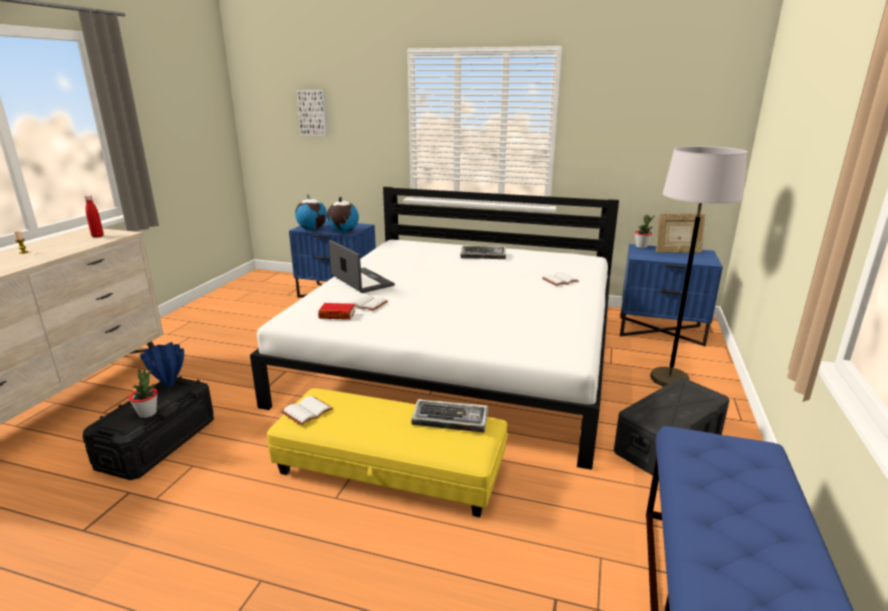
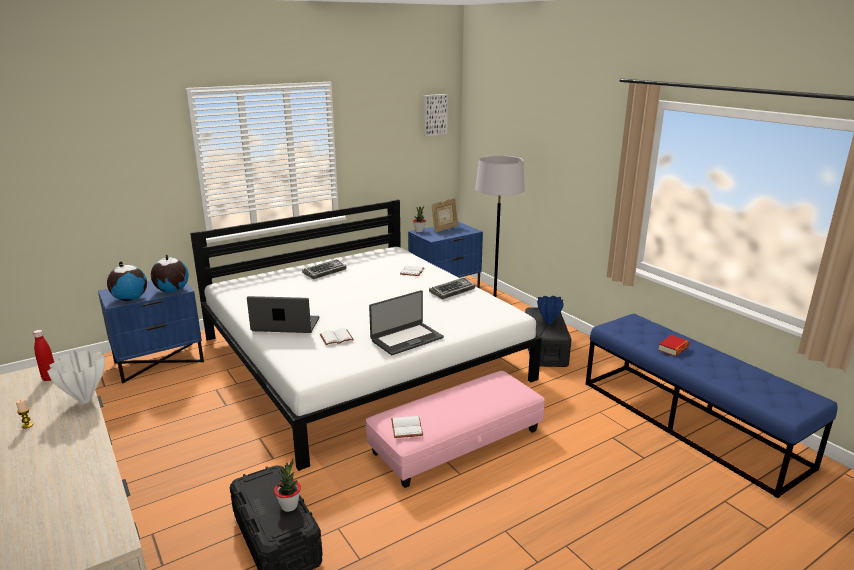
camera: 50 degrees left, 0 degrees up
blue vase [140,342,184,386] -> blue vase moved to [537,296,564,324]
yellow ottoman [267,388,508,517] -> pink ottoman [366,371,545,488]
picture [297,90,328,136] -> picture moved to [424,94,448,136]
book [318,303,355,320] -> book moved to [658,335,689,356]
keyboard [411,399,488,433] -> keyboard moved to [429,277,475,299]
none -> white vase [47,350,105,404]
none -> laptop [369,290,444,355]

